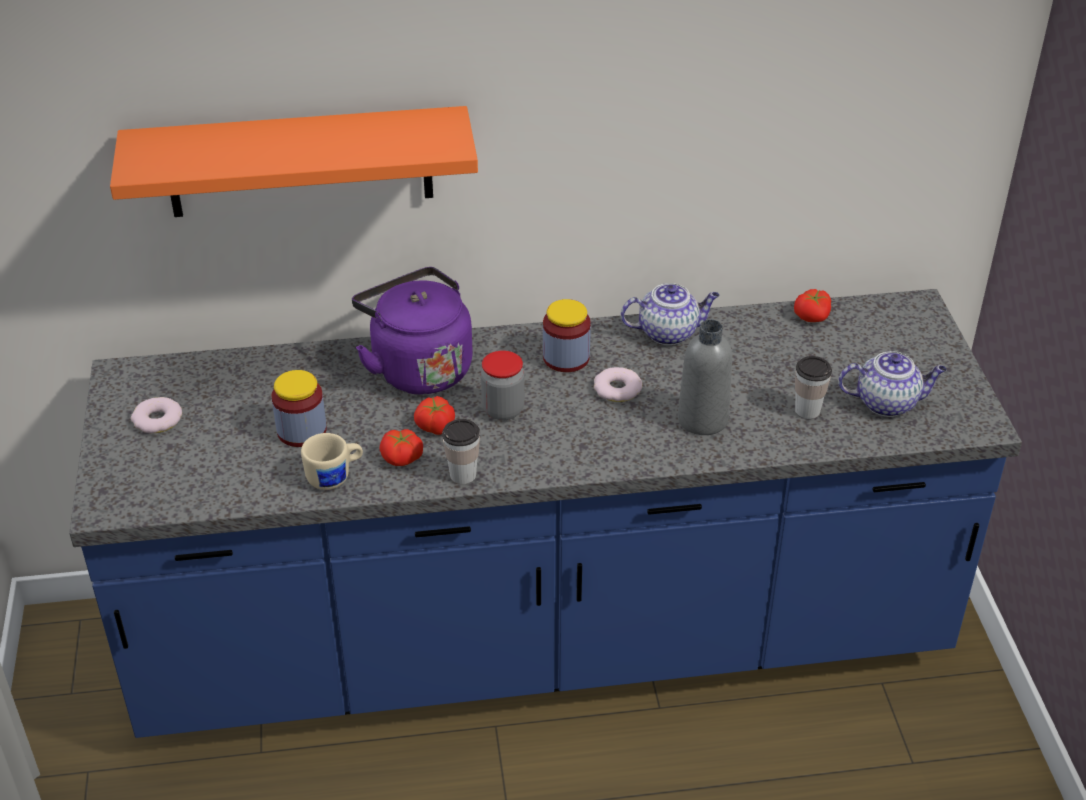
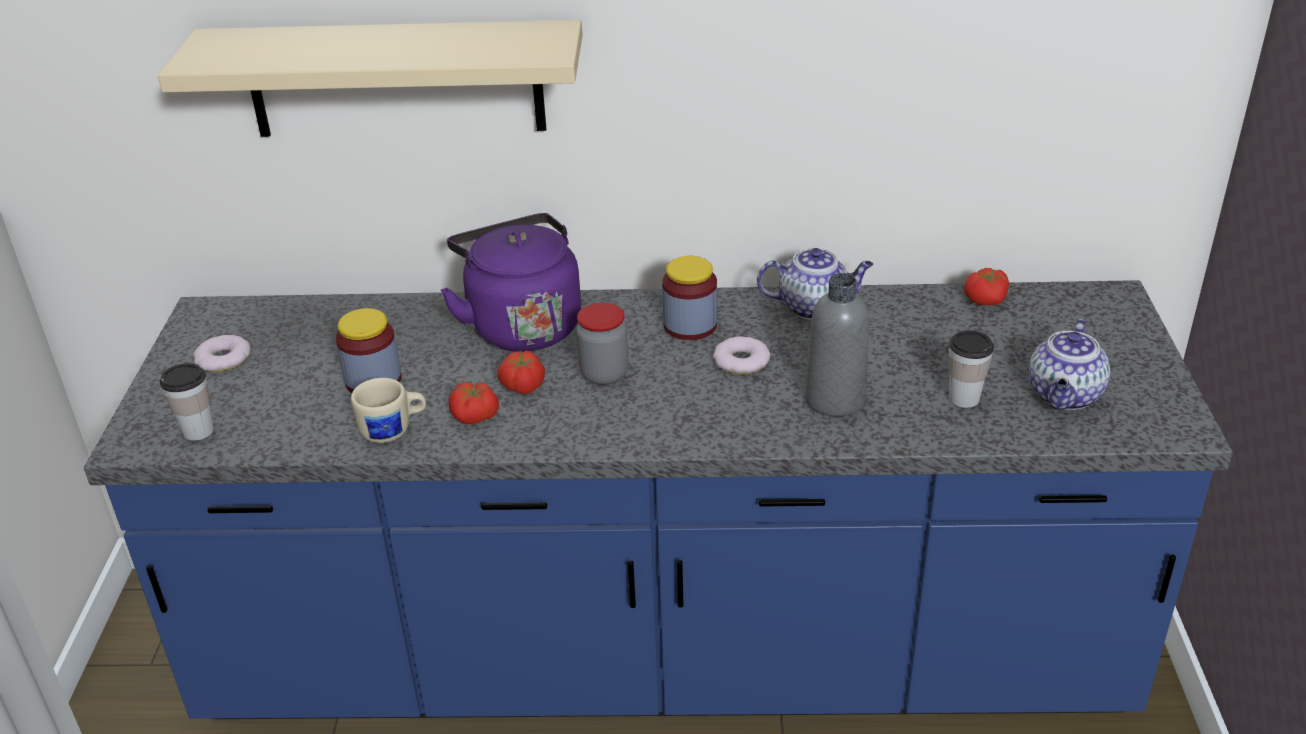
camera: 10 degrees right, 5 degrees down
orange shelf [110,106,478,217] -> beige shelf [158,20,583,137]
cup [442,419,480,484] -> cup moved to [160,363,214,440]
teapot [838,351,947,417] -> teapot turned 105 degrees clockwise [1029,319,1111,410]

